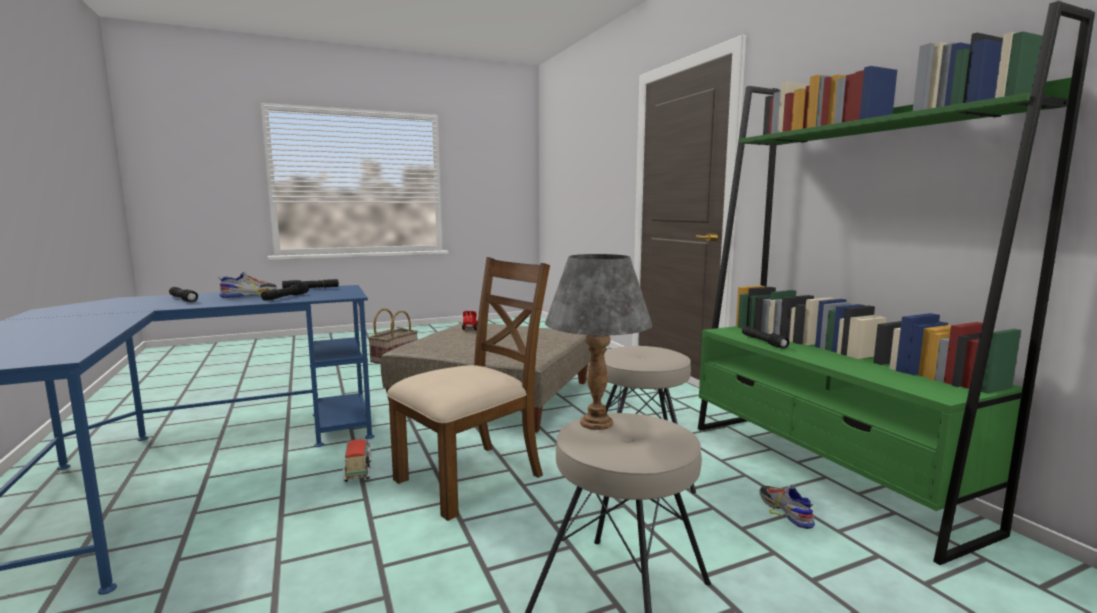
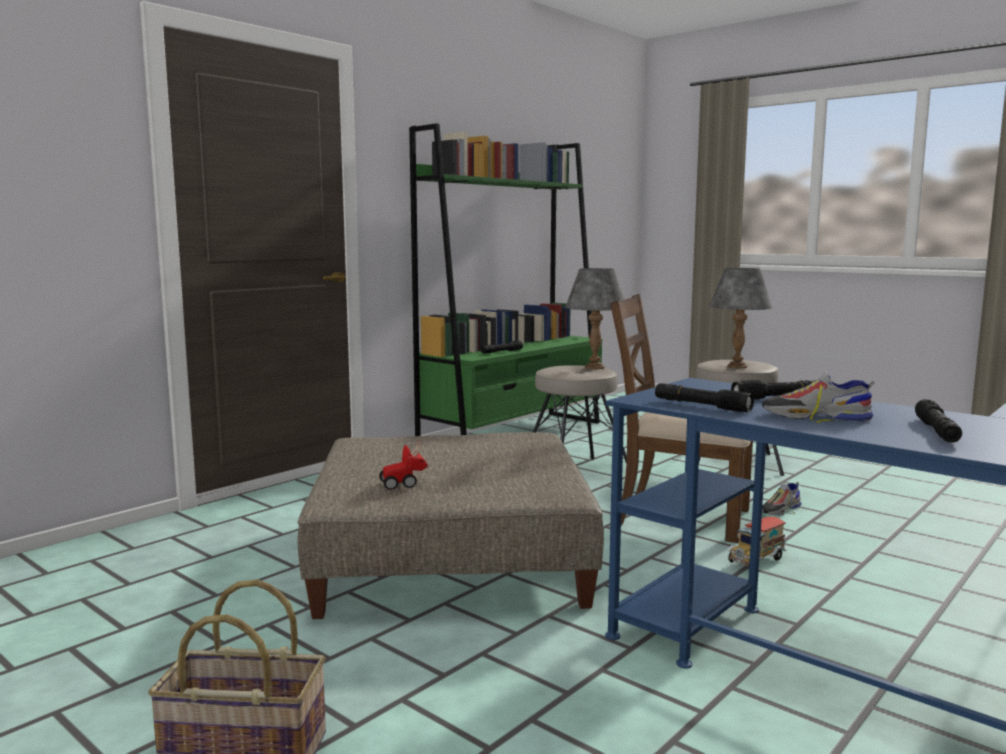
camera: 115 degrees left, 0 degrees up
shoe [759,484,815,529] -> shoe moved to [762,482,802,516]
none -> grey table lamp [565,268,624,369]

